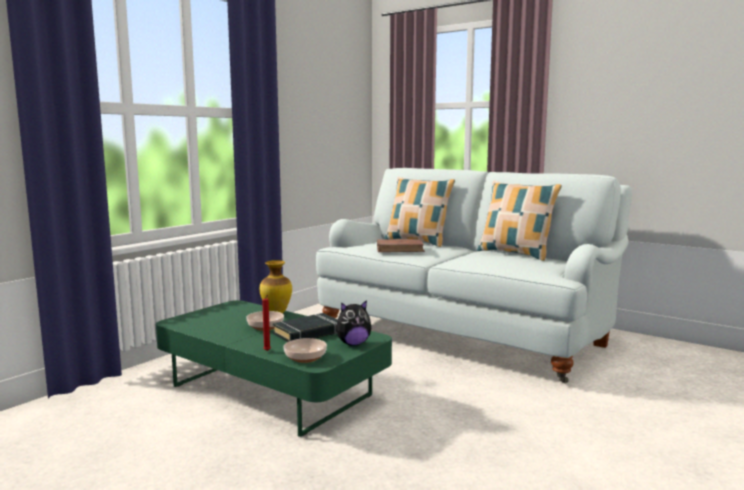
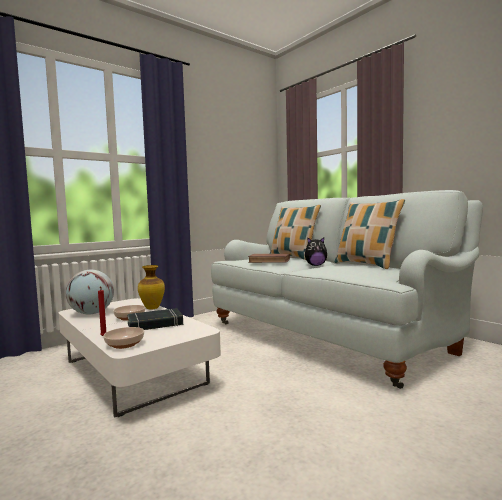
camera: 15 degrees right, 5 degrees down
green coffee table [156,300,392,437] -> white coffee table [59,298,221,418]
plush toy [336,300,371,346] -> plush toy moved to [305,237,327,266]
none -> globe [66,270,114,314]

